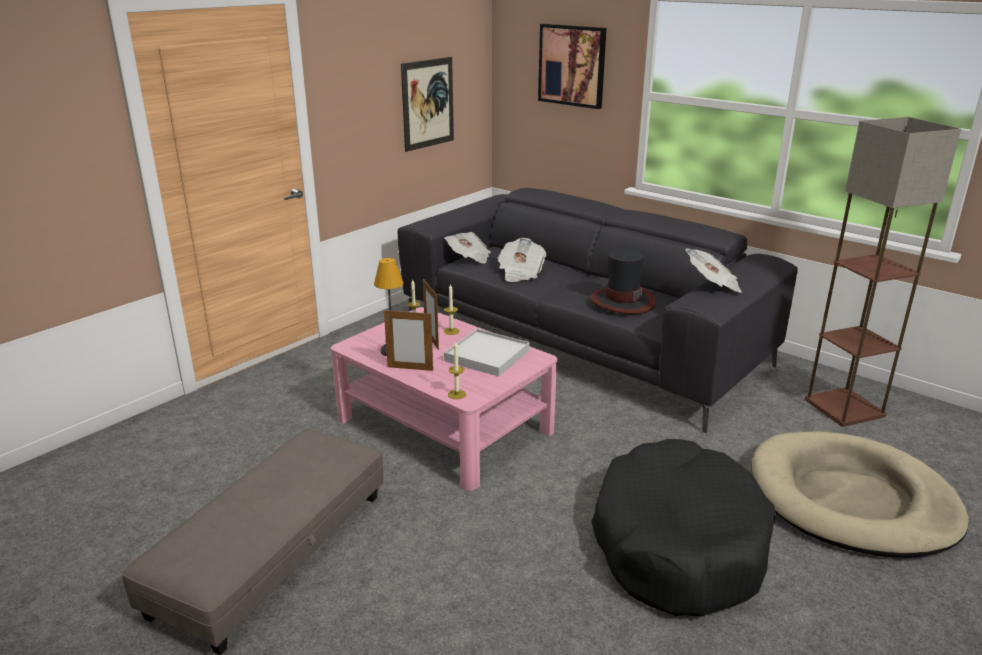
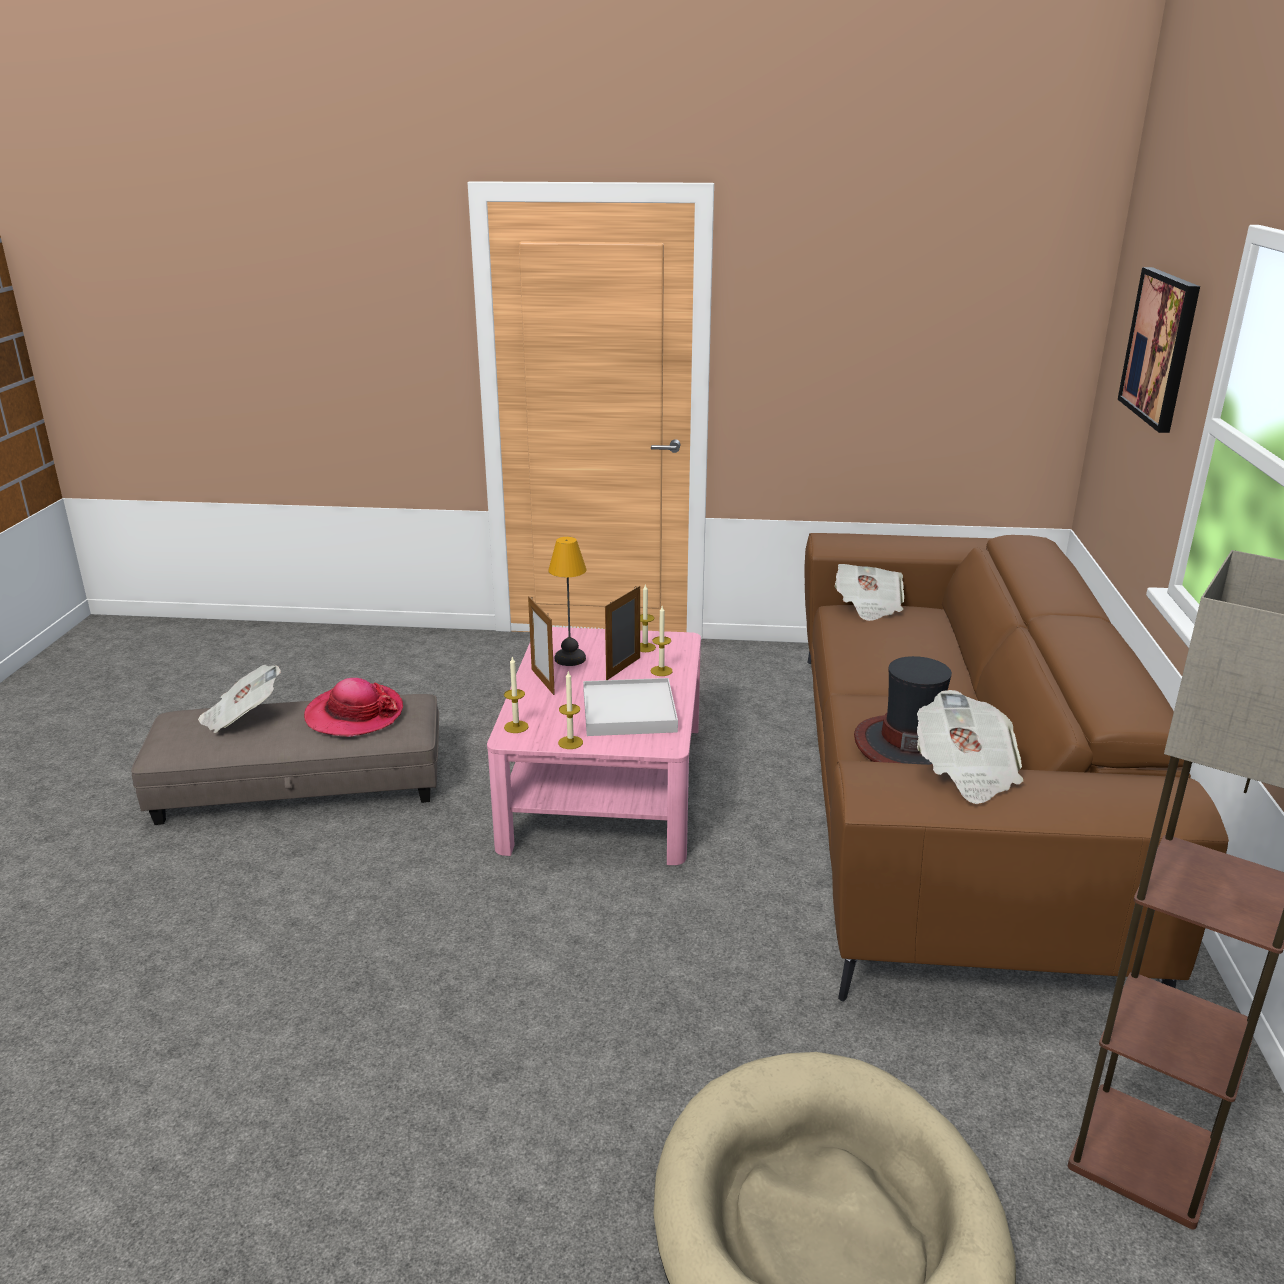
camera: 55 degrees right, 0 degrees up
grey sofa [398,188,798,433] -> brown sofa [804,533,1229,1002]
picture [401,57,454,152] -> none
newspaper [497,238,546,282] -> newspaper moved to [198,664,281,733]
black dog bed [591,439,775,617] -> none
none -> hat [304,678,403,737]
none -> candle [558,671,583,749]

